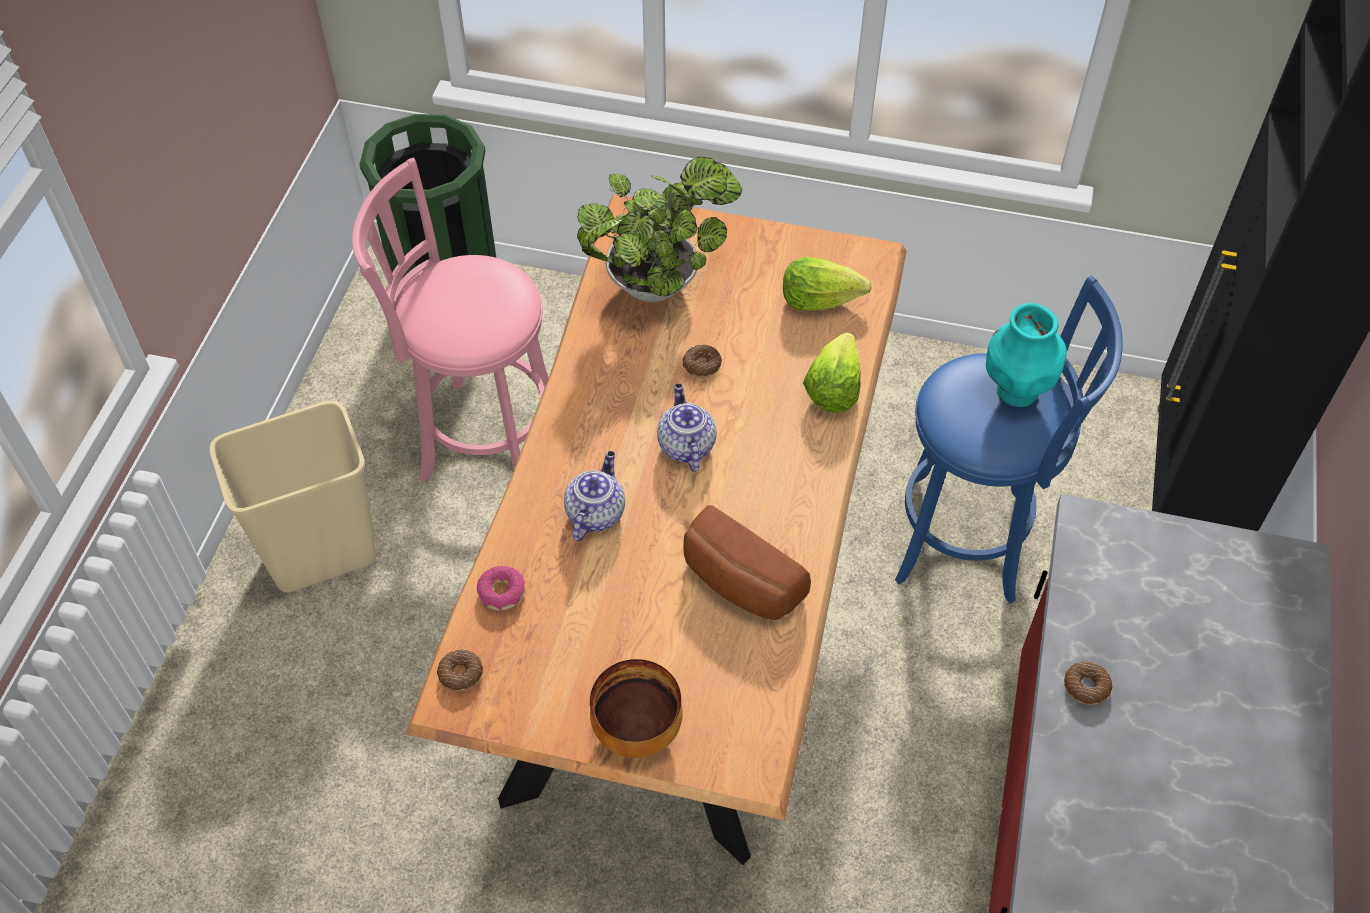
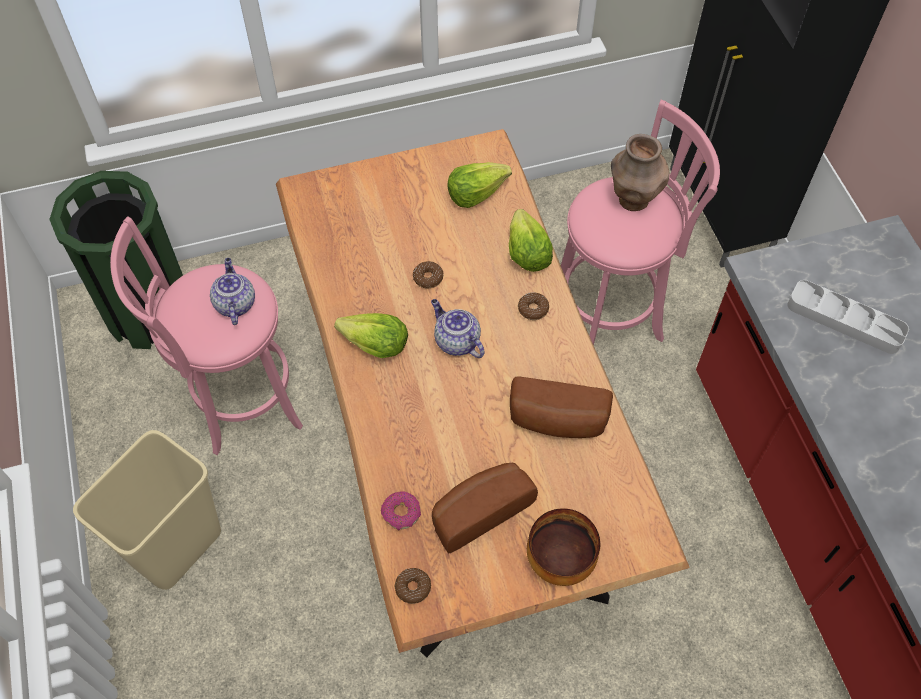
camera: 30 degrees left, 5 degrees up
teapot [564,451,625,541] -> teapot moved to [210,258,255,325]
potted plant [577,156,742,302] -> none
blue stool [895,276,1123,604] -> pink stool [561,100,720,345]
turquoise vase [986,303,1067,407] -> brown vase [611,134,670,211]
donut [1064,661,1113,705] -> donut moved to [518,293,549,320]
none -> lettuce [334,313,408,358]
none -> bread [432,463,538,554]
none -> grey tray [787,280,909,354]

